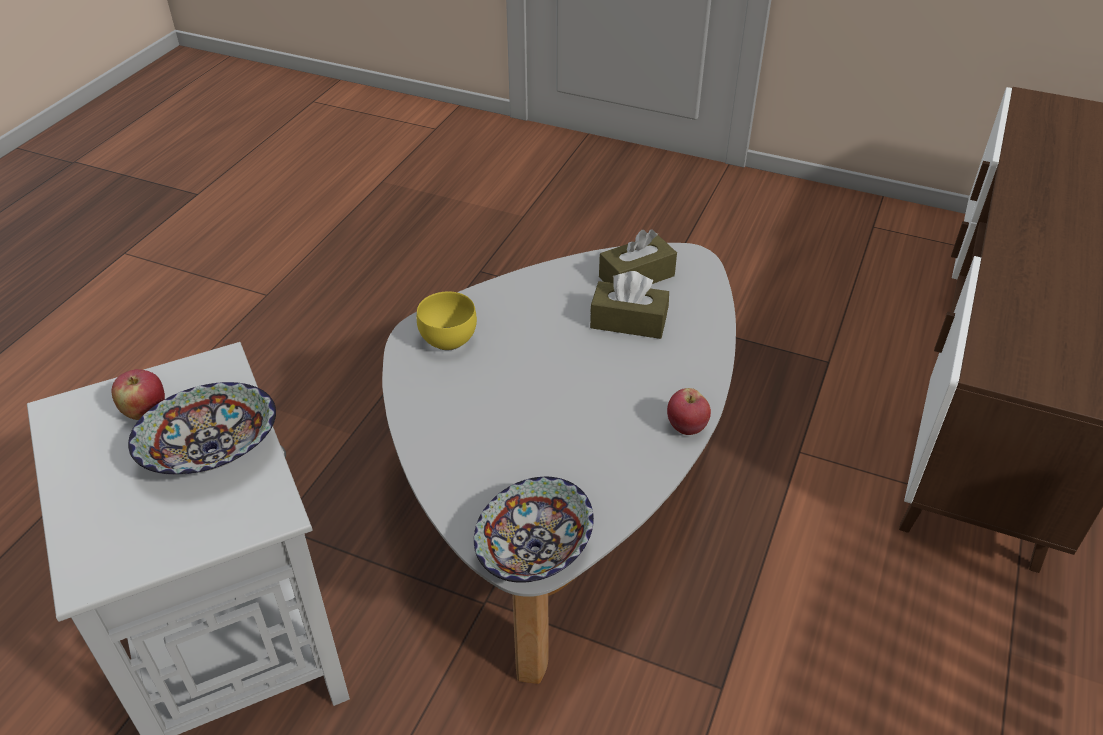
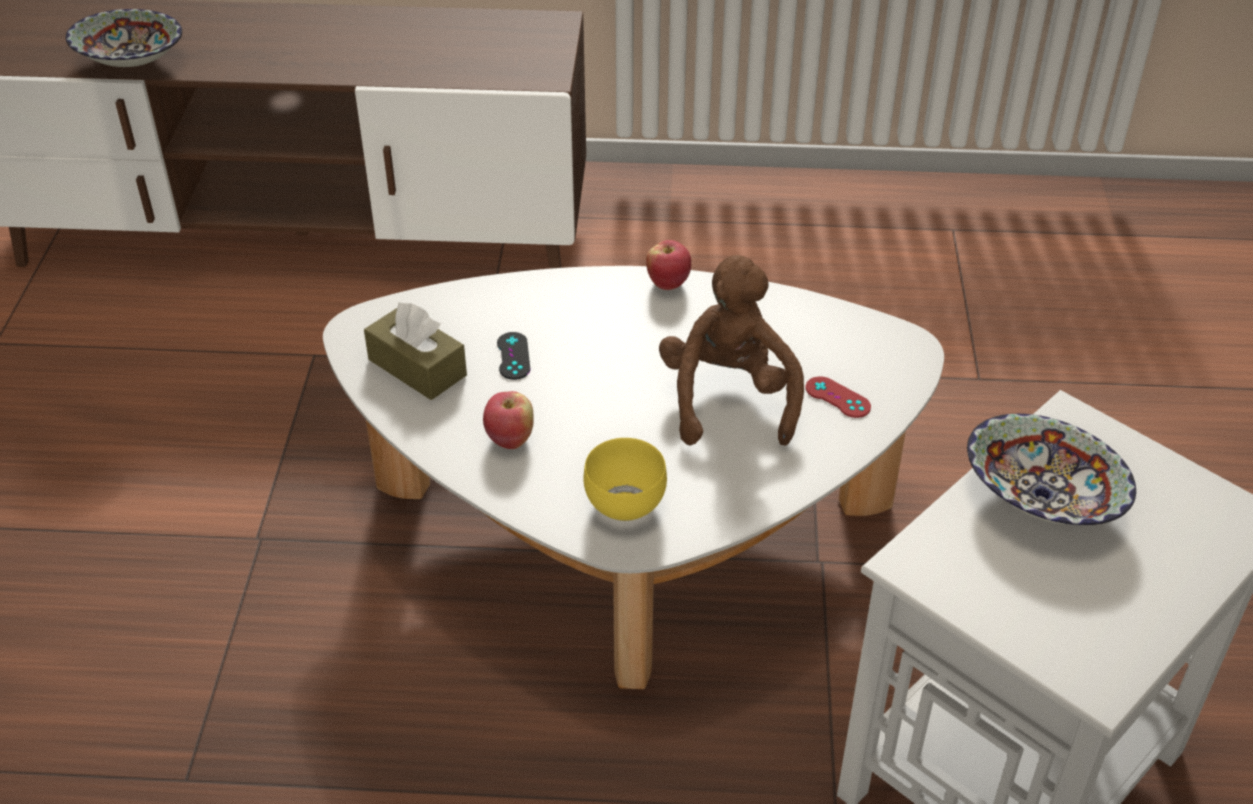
camera: 110 degrees left, 0 degrees up
apple [111,369,165,420] -> apple moved to [483,391,534,449]
bowl [474,477,594,583] -> bowl moved to [66,9,182,67]
brown tissue box [590,271,669,339] -> black game controller [497,332,530,380]
none -> brown plush toy [659,255,804,445]
none -> red game controller [806,376,871,418]

